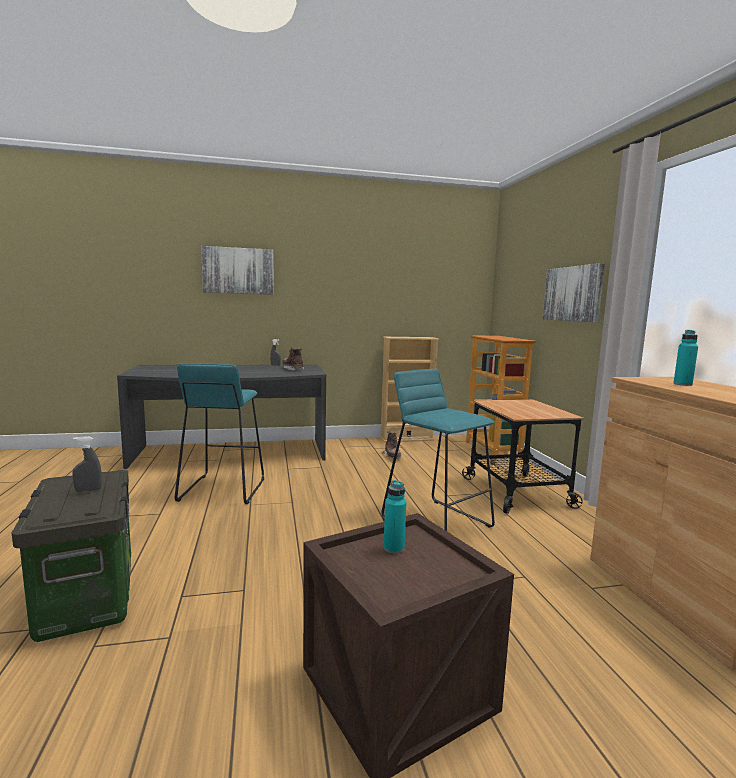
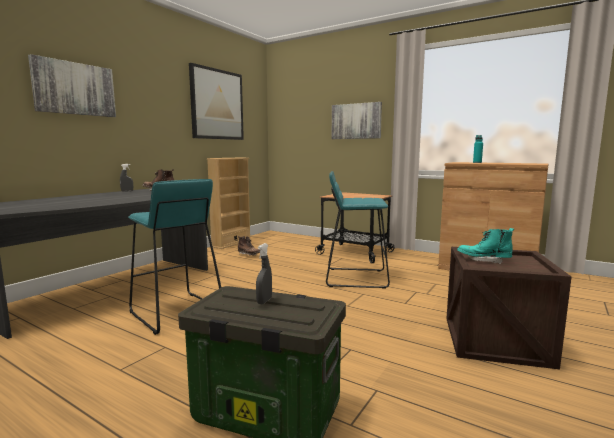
camera: 45 degrees left, 0 degrees up
turquoise bottle [384,480,406,554] -> turquoise boot [457,228,514,264]
bookcase [466,335,537,461] -> none
none -> picture [189,63,244,140]

